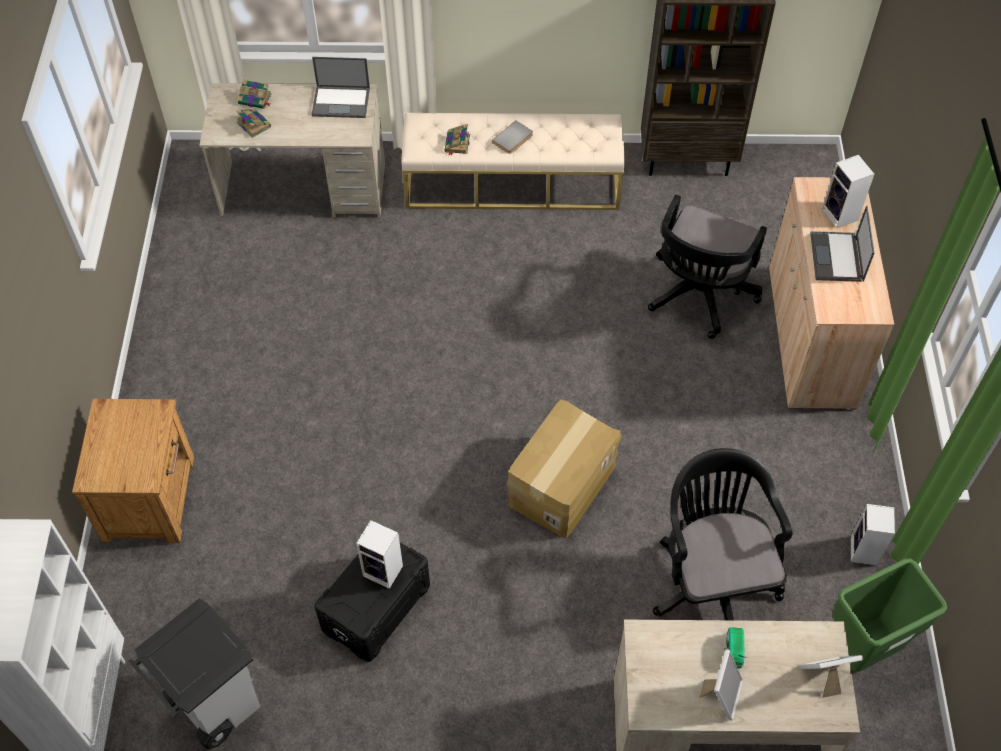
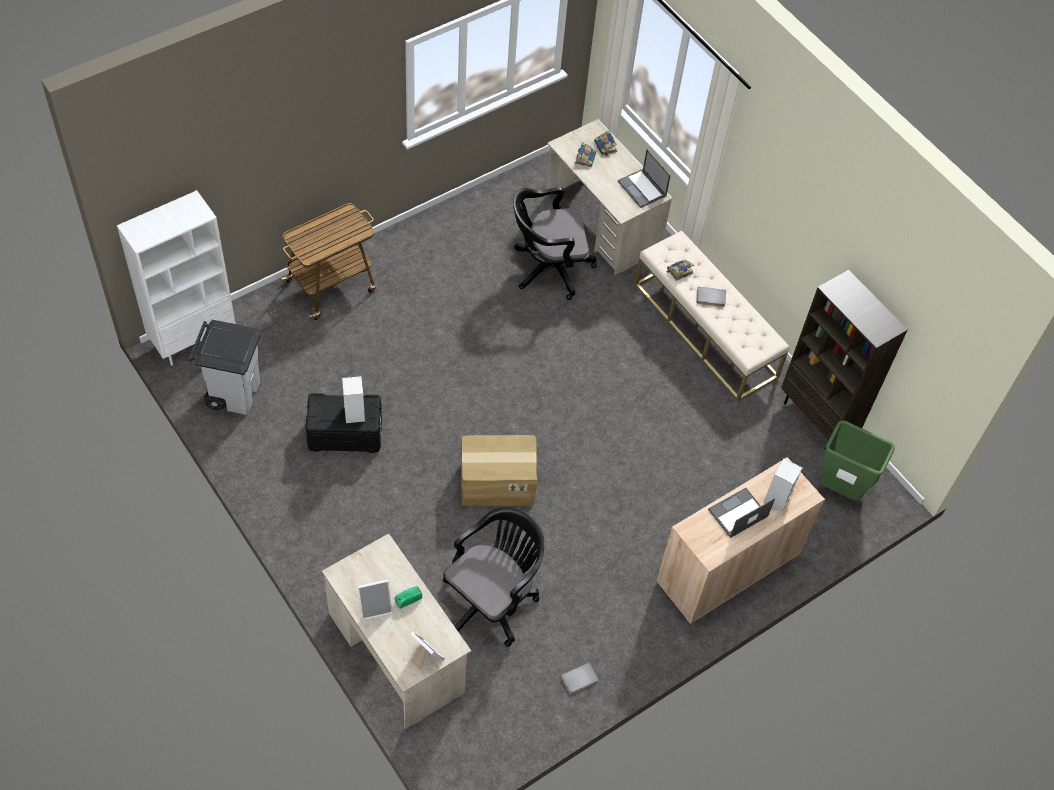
camera: 50 degrees right, 0 degrees up
brown nightstand [72,399,194,543] -> cart [281,203,376,320]
black office chair [648,194,767,339] -> black office chair moved to [513,187,597,300]
green trash can [833,559,947,672] -> green trash can moved to [820,420,895,501]
speaker [851,504,895,565] -> grey book [560,662,599,694]

